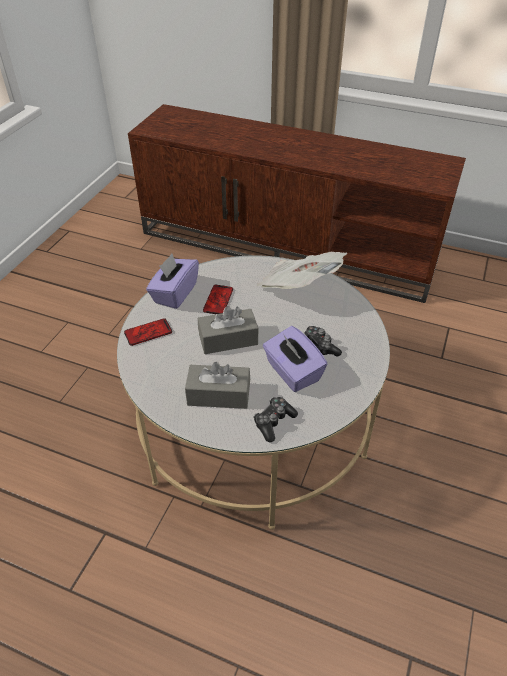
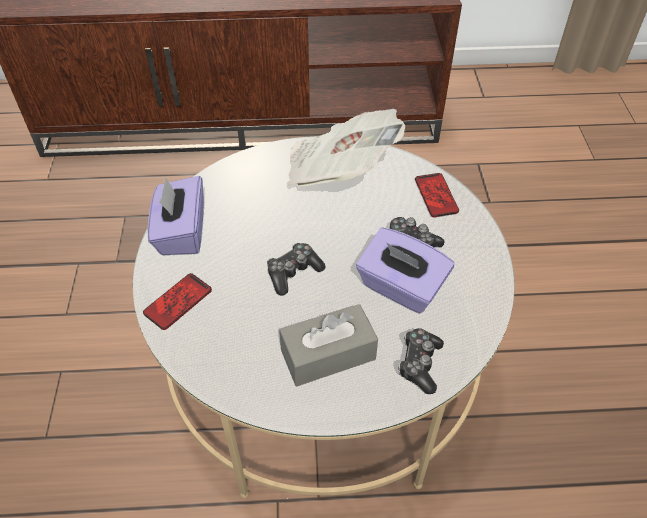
camera: 25 degrees left, 5 degrees up
grey tissue box [198,306,258,354] -> game controller [267,243,325,296]
phone [203,285,233,314] -> phone moved to [415,173,459,217]

